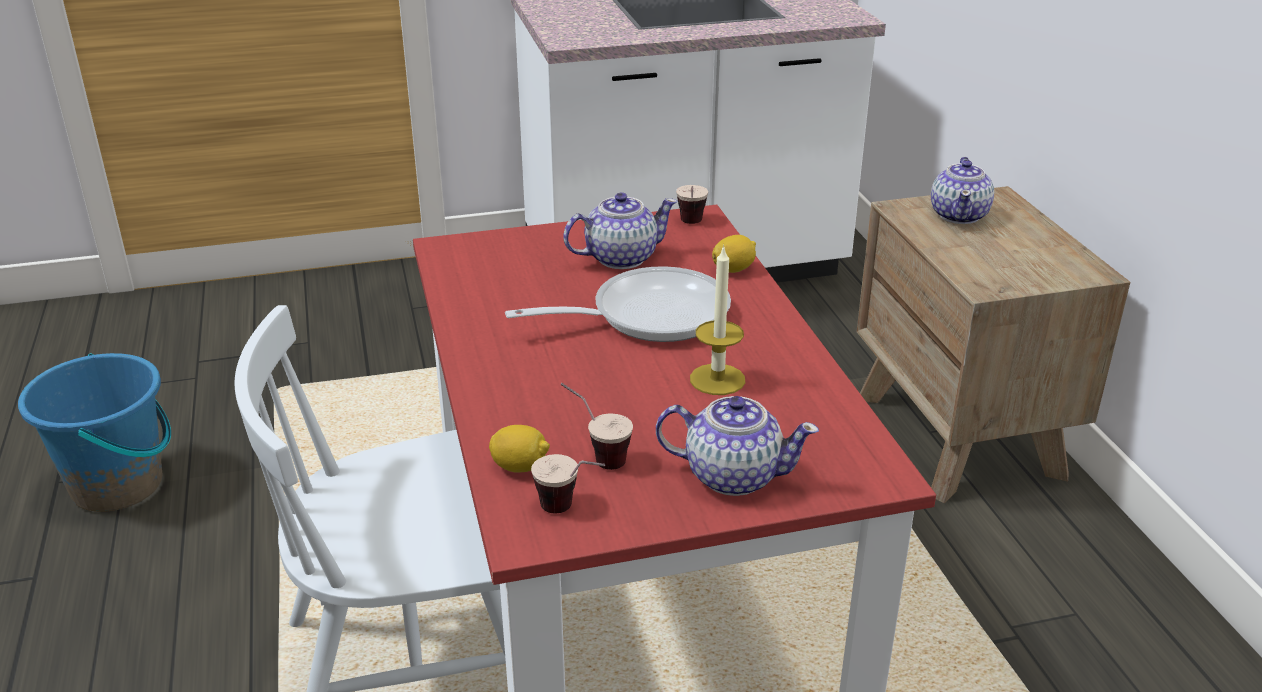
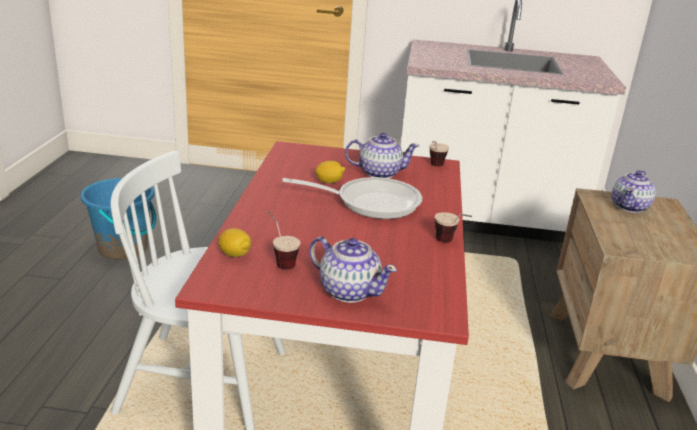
camera: 20 degrees right, 5 degrees down
cup [531,454,605,513] -> cup moved to [435,212,472,243]
candle [690,245,745,395] -> none
lemon [712,235,756,273] -> lemon moved to [315,161,345,183]

